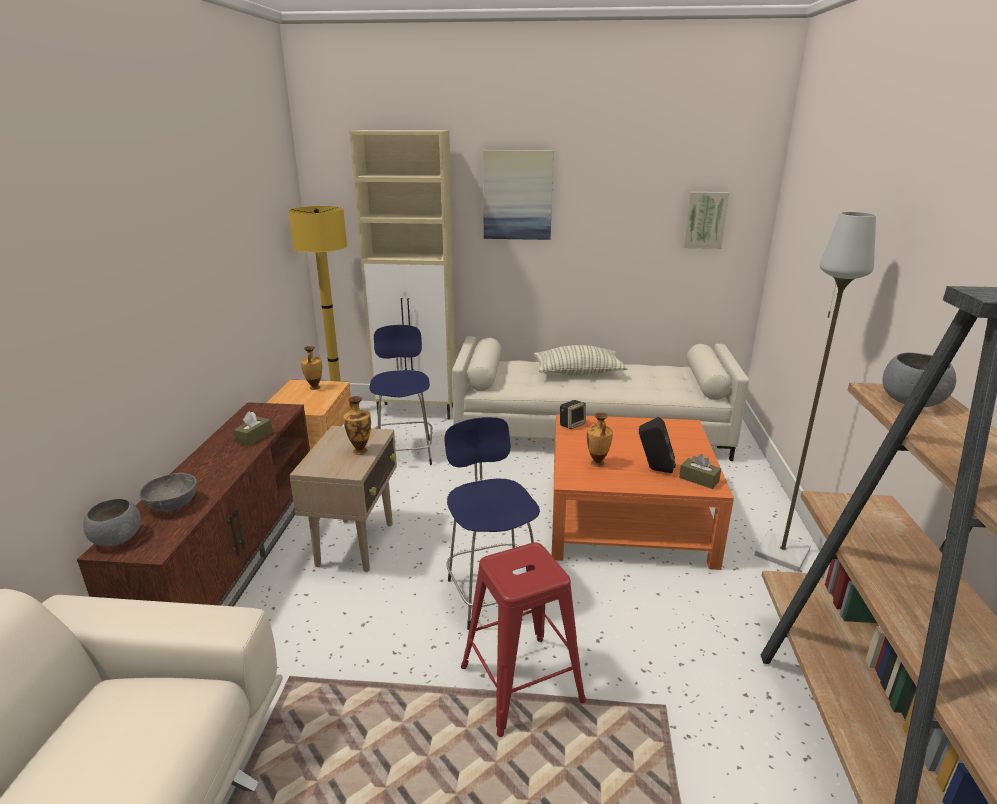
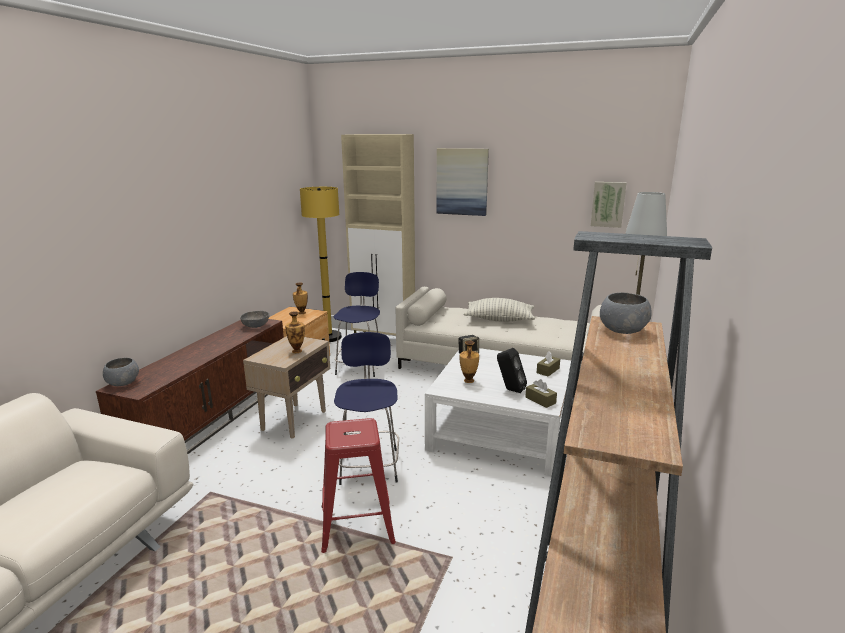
camera: 15 degrees right, 5 degrees down
grey bowl [139,472,197,511] -> grey bowl moved to [240,311,269,328]
brown tissue box [233,411,273,446] -> brown tissue box moved to [537,351,560,377]
orange coffee table [552,414,734,570] -> white coffee table [425,348,571,476]

